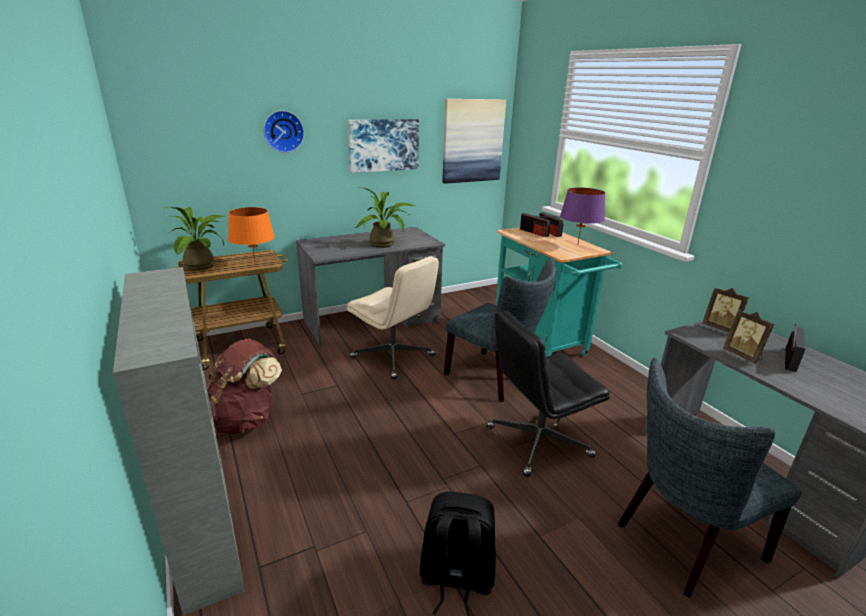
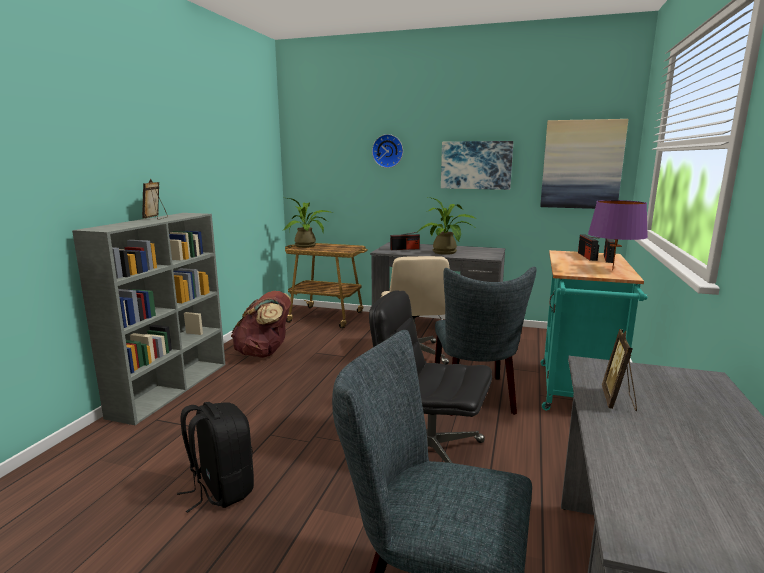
camera: 45 degrees right, 10 degrees down
orange table lamp [228,207,275,266] -> none
picture frame [702,288,749,332] -> picture frame moved to [142,179,168,220]
radio [785,323,805,372] -> radio moved to [390,232,420,250]

